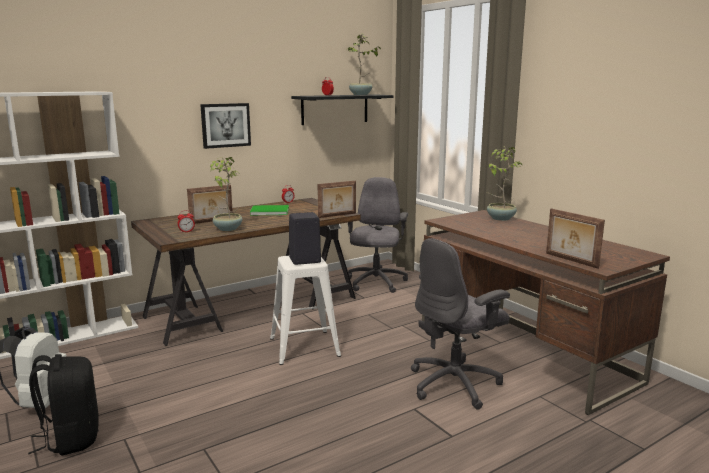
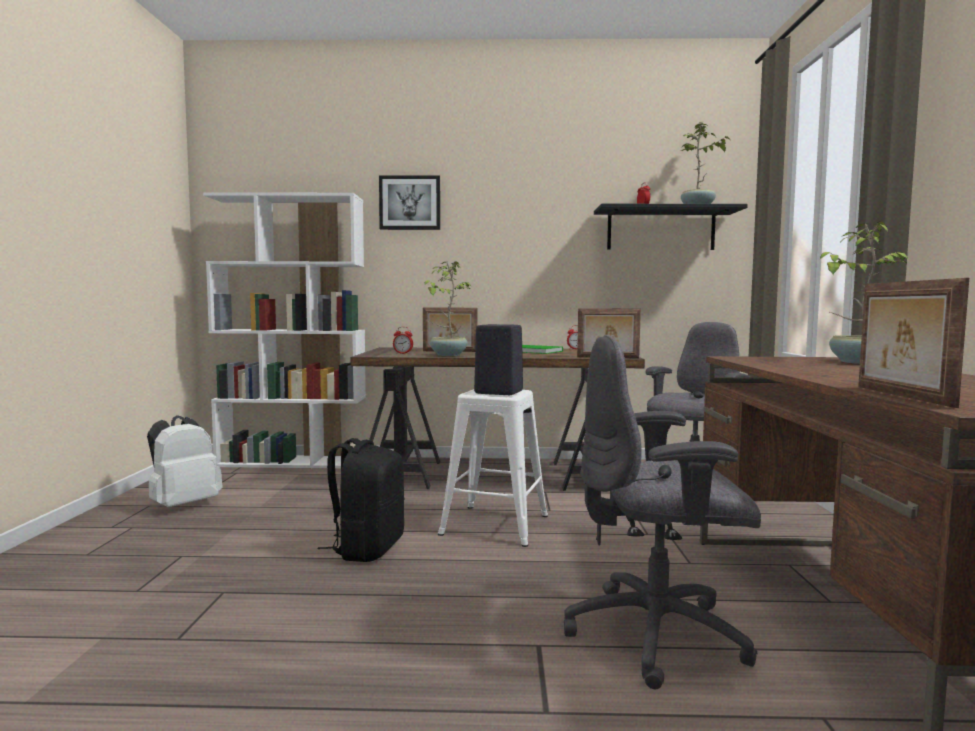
camera: 35 degrees right, 10 degrees down
black backpack [28,354,99,456] -> black backpack moved to [318,438,404,562]
picture [200,103,251,149] -> picture moved to [379,175,440,230]

